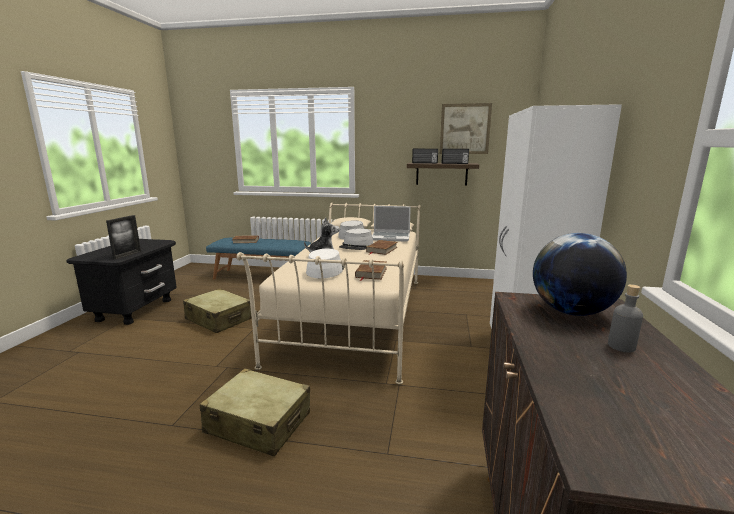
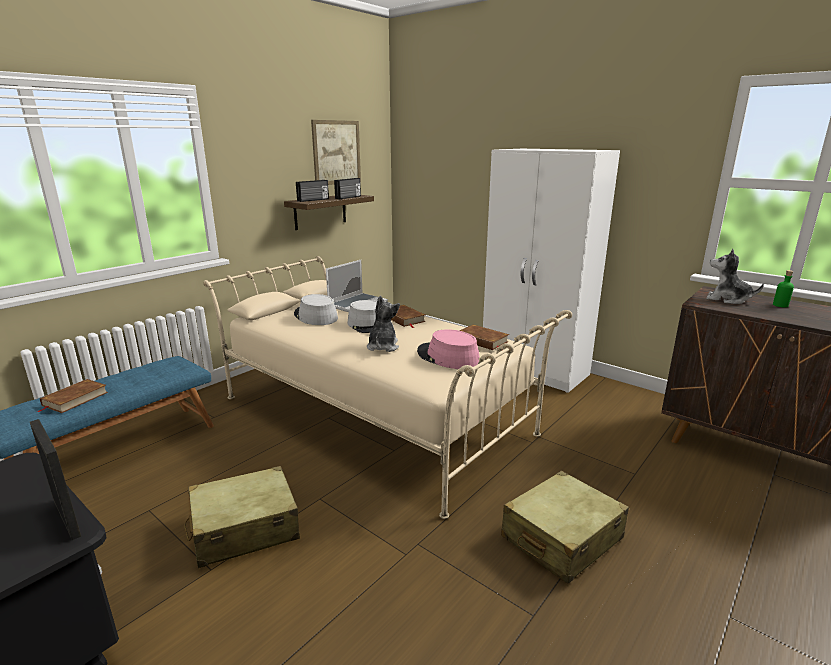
camera: 60 degrees left, 5 degrees up
white hat [306,249,345,279] -> pink hat [417,329,479,369]
globe [533,233,627,316] -> plush toy [706,249,764,304]
grey bottle [608,284,643,353] -> green bottle [773,270,794,307]

